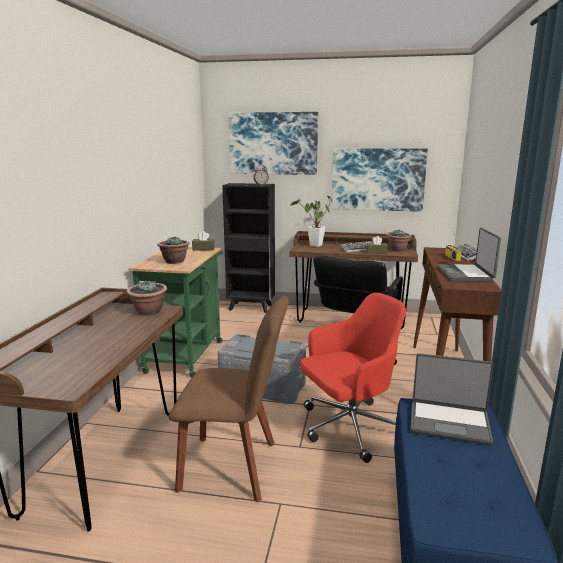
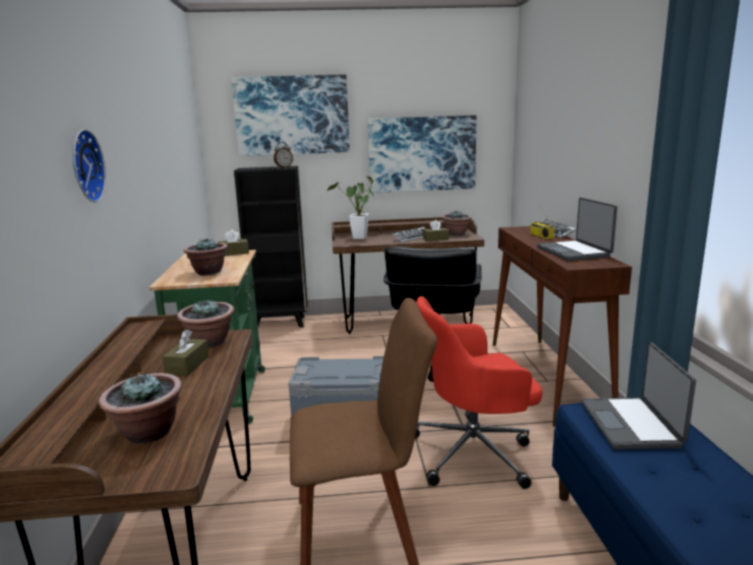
camera: 15 degrees left, 0 degrees up
red office chair [300,293,406,463] -> red office chair turned 150 degrees counterclockwise [415,296,542,489]
laptop [410,353,493,445] -> laptop turned 90 degrees clockwise [581,342,696,449]
none -> wall clock [73,129,106,203]
none -> potted plant [99,373,182,444]
none -> brown tissue box [162,329,209,376]

